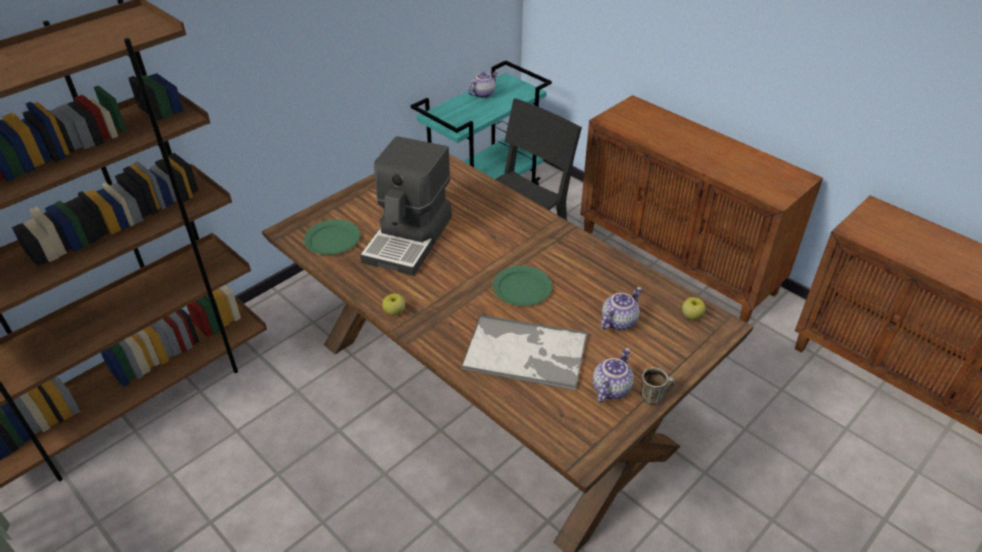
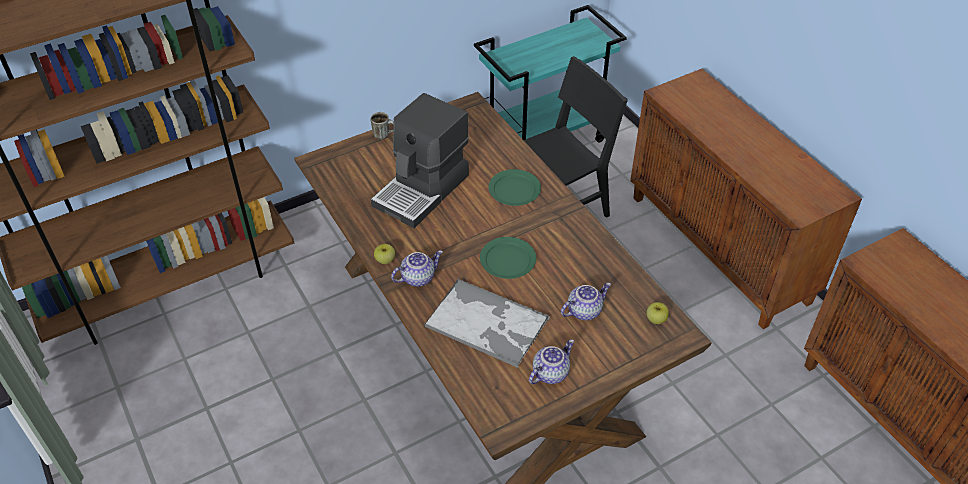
camera: 15 degrees right, 5 degrees up
green plate [304,220,360,255] -> green plate moved to [488,169,541,206]
teapot [468,71,498,98] -> teapot moved to [391,250,443,287]
mug [640,367,675,405] -> mug moved to [370,112,394,140]

